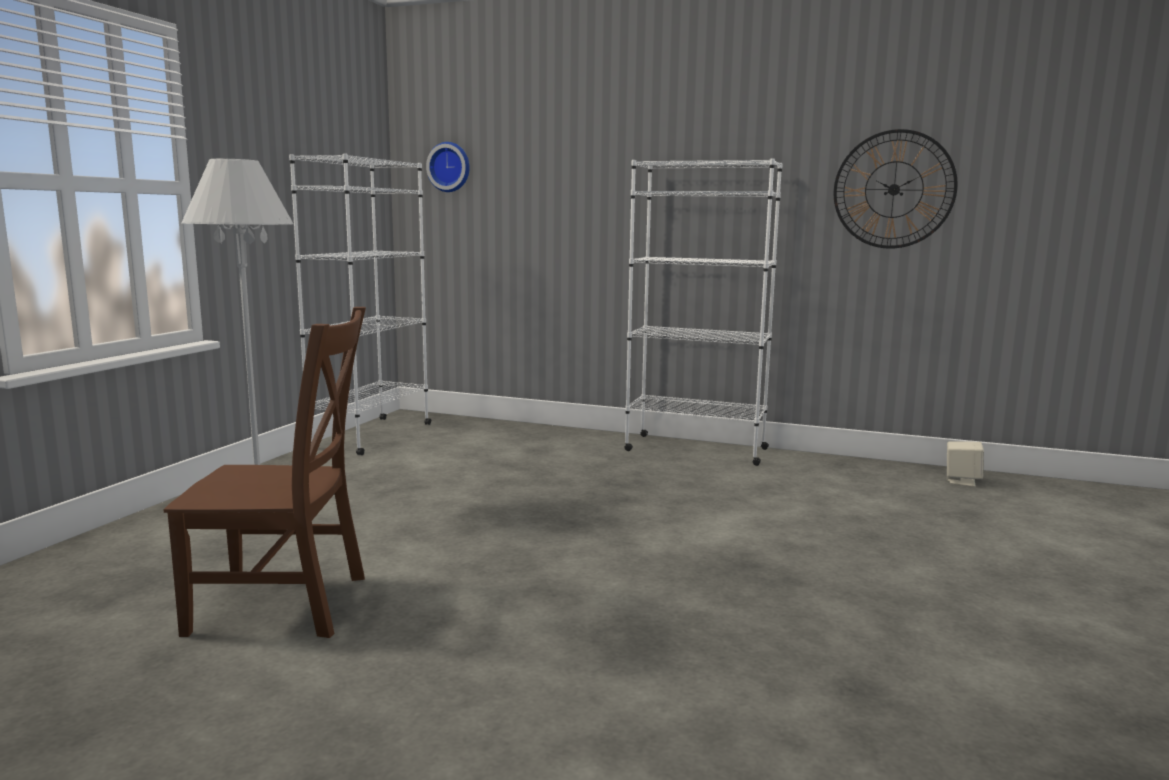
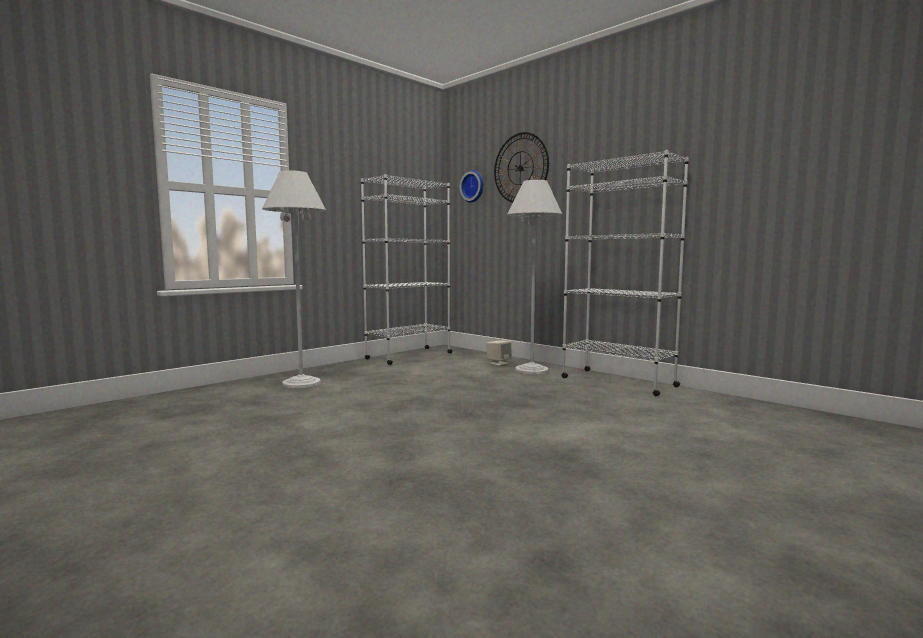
camera: 25 degrees right, 5 degrees down
brown chair [164,307,366,638] -> none
wall clock [834,129,958,249] -> wall clock moved to [494,132,549,203]
beige speaker [947,442,984,487] -> beige speaker moved to [486,341,512,366]
none -> white floor lamp [507,180,562,374]

